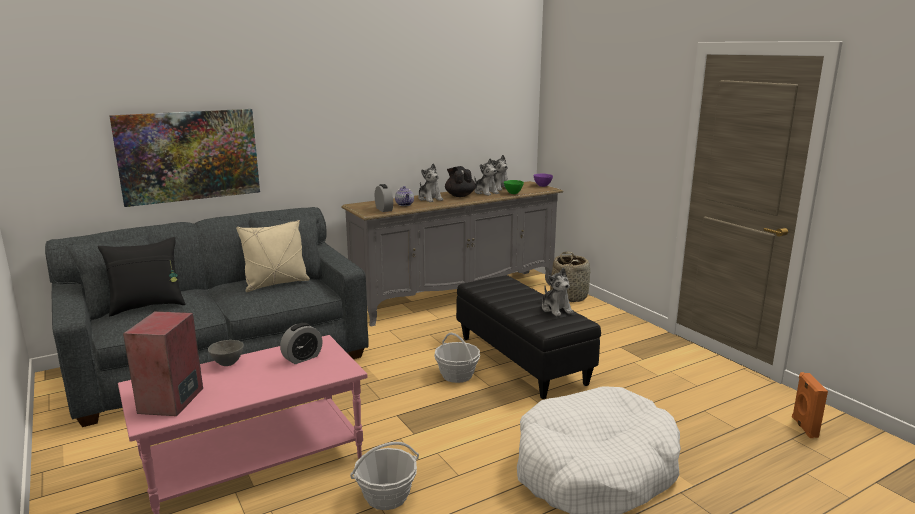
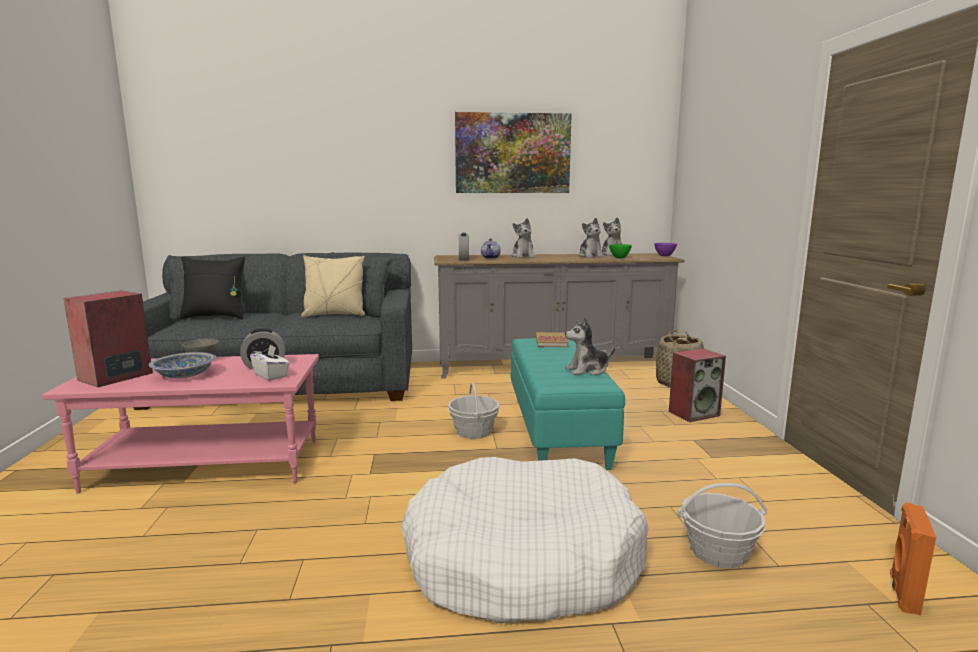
camera: 25 degrees right, 5 degrees down
picture [109,109,260,207] -> picture moved to [455,112,572,193]
basket [350,442,419,510] -> basket moved to [678,483,767,569]
black teapot [445,166,476,197] -> none
black ottoman [456,275,601,399] -> turquoise ottoman [511,338,625,470]
plush toy [542,268,573,316] -> plush toy turned 75 degrees clockwise [565,318,615,375]
none -> bowl [149,352,216,378]
none -> white tissue box [250,345,290,381]
none -> book [536,332,569,347]
none -> speaker [669,348,726,422]

